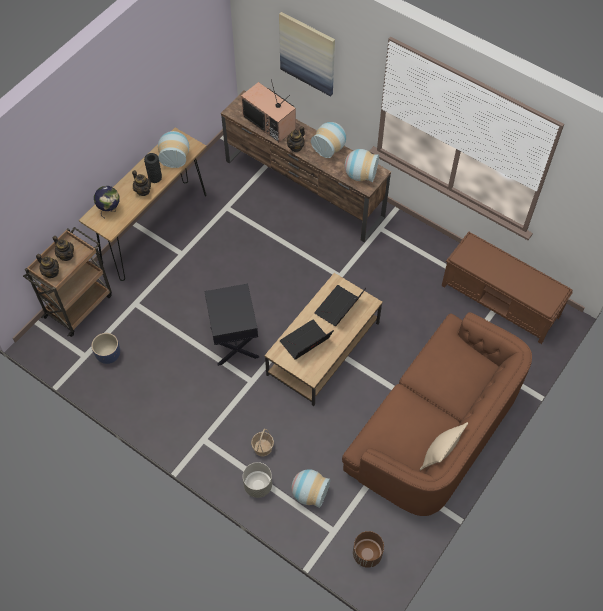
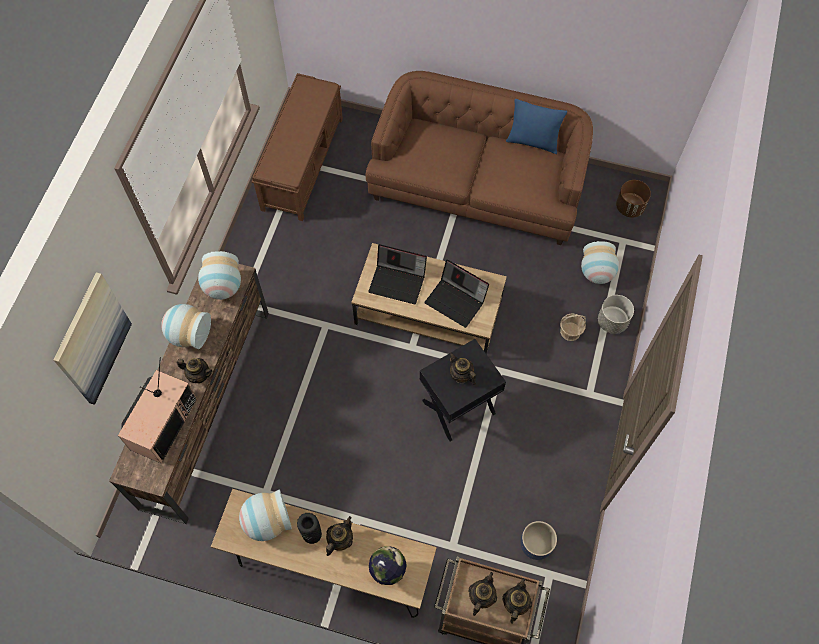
camera: 110 degrees left, 5 degrees up
beige pillow [420,422,468,470] -> blue pillow [506,99,567,154]
none -> teapot [449,352,476,384]

